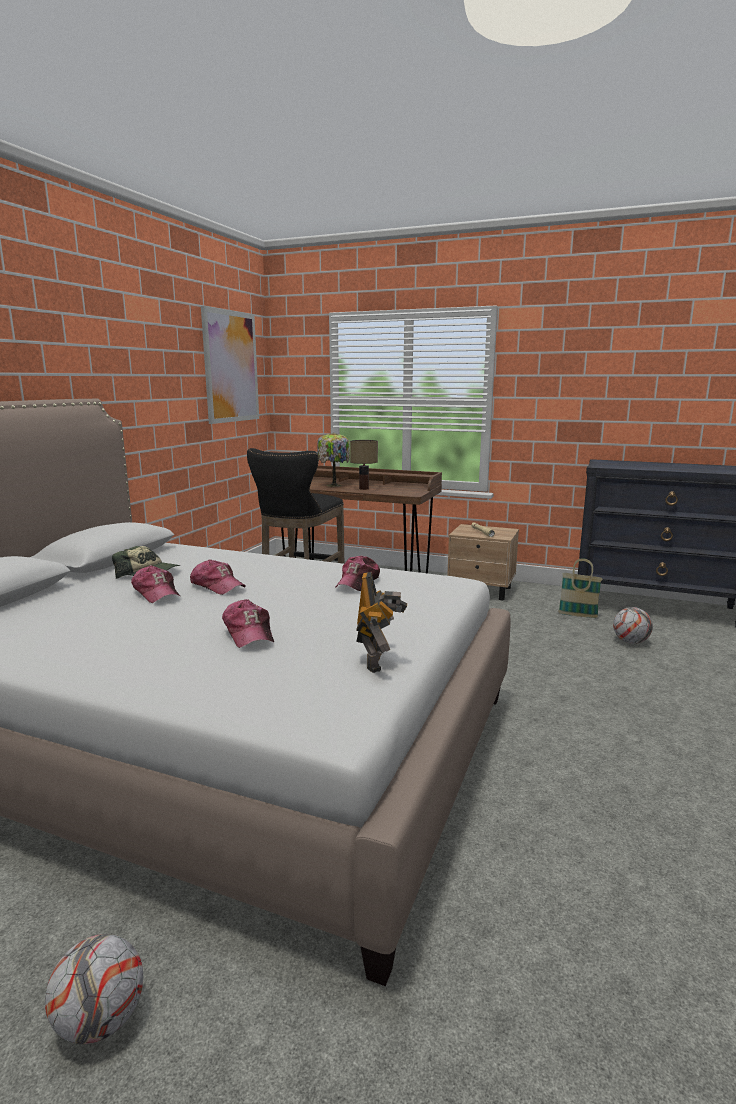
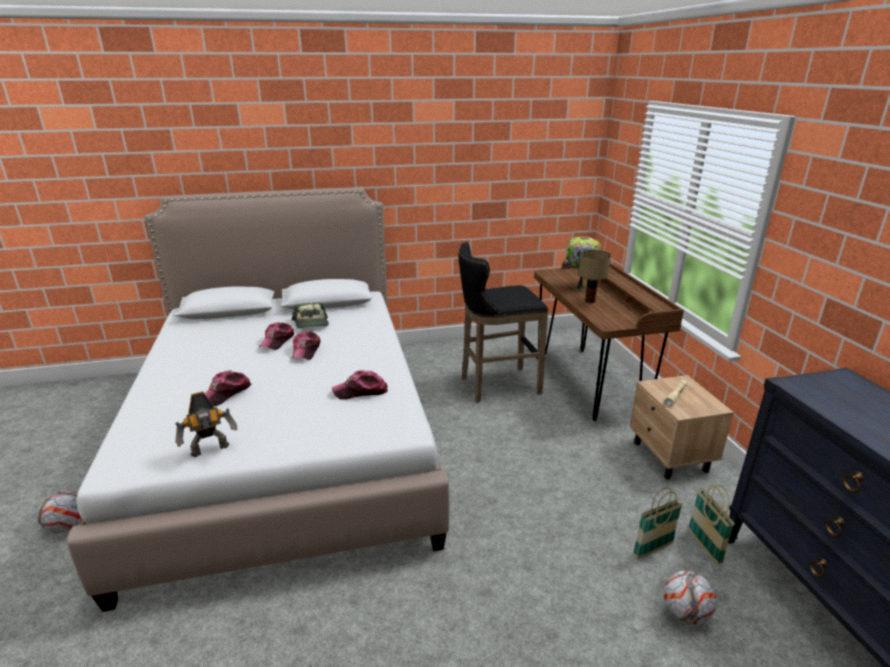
camera: 55 degrees right, 10 degrees up
picture [201,306,259,424] -> none
none -> basket [633,488,683,559]

